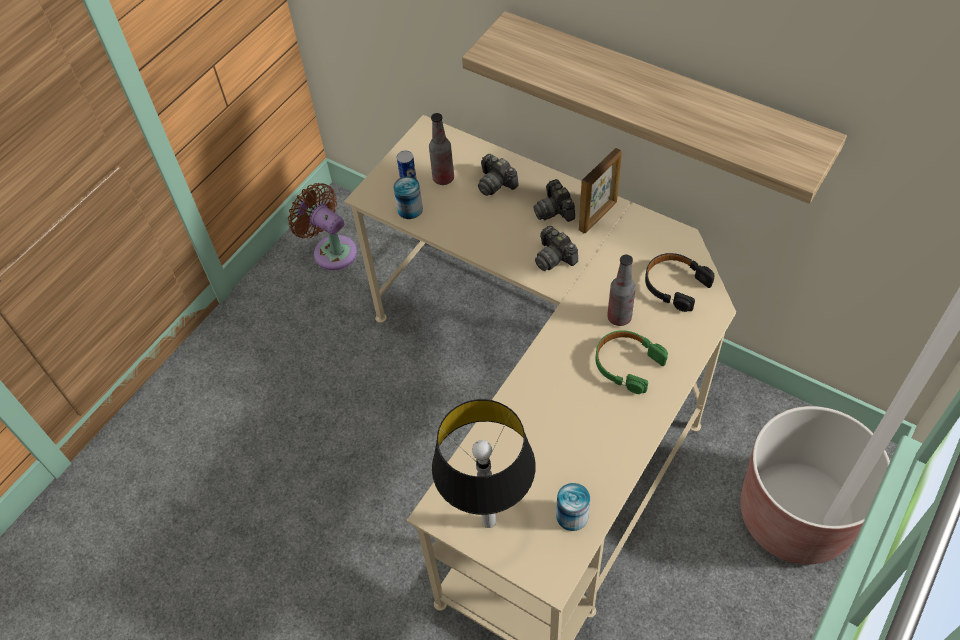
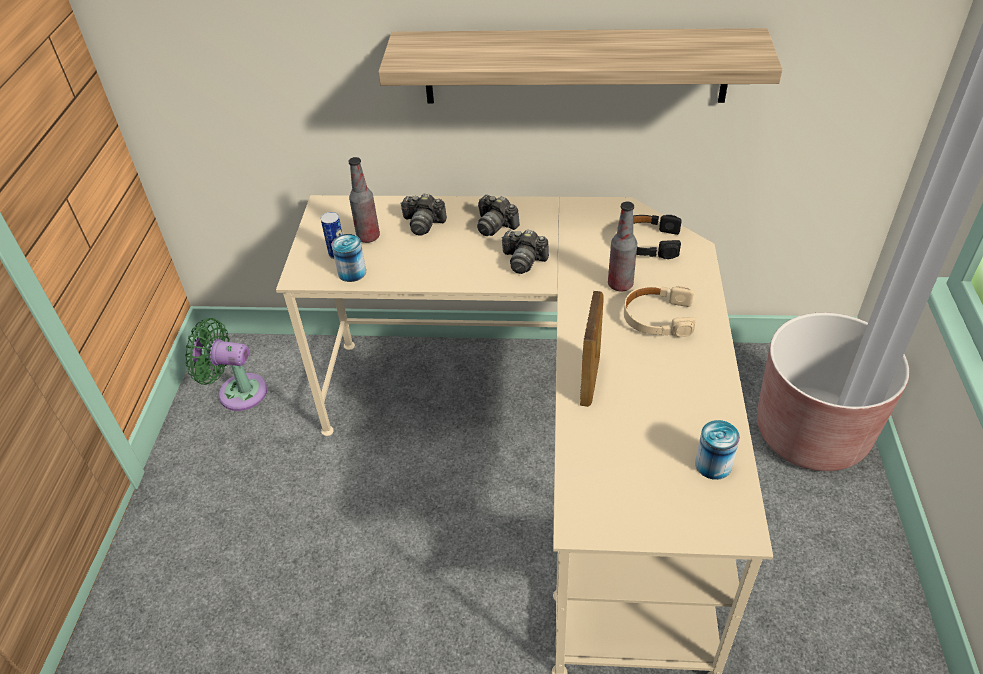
camera: 30 degrees left, 10 degrees down
brown fan [288,183,357,270] -> green fan [185,318,267,411]
table lamp [432,399,536,528] -> none
picture frame [579,148,622,233] -> picture frame moved to [580,291,604,407]
green headphones [596,330,668,394] -> beige headphones [624,286,696,337]

